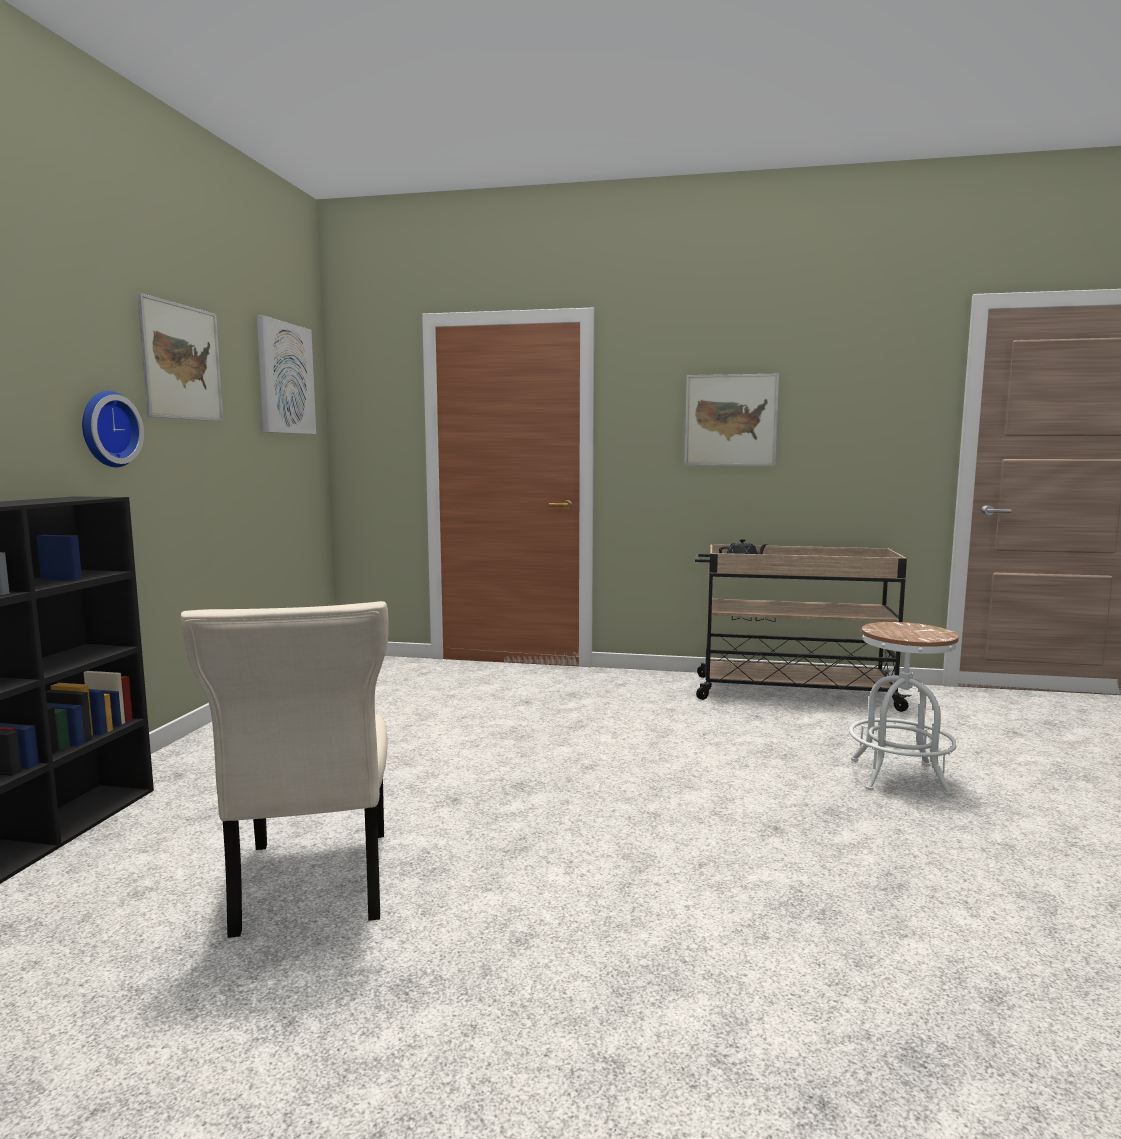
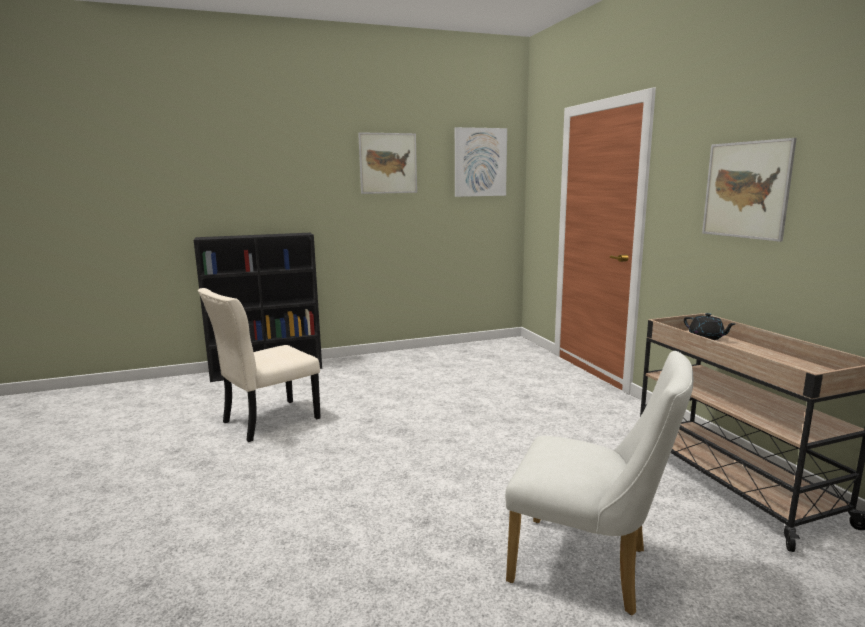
camera: 60 degrees right, 5 degrees up
wall clock [82,391,144,467] -> none
white stool [849,622,959,796] -> white chair [505,351,693,615]

